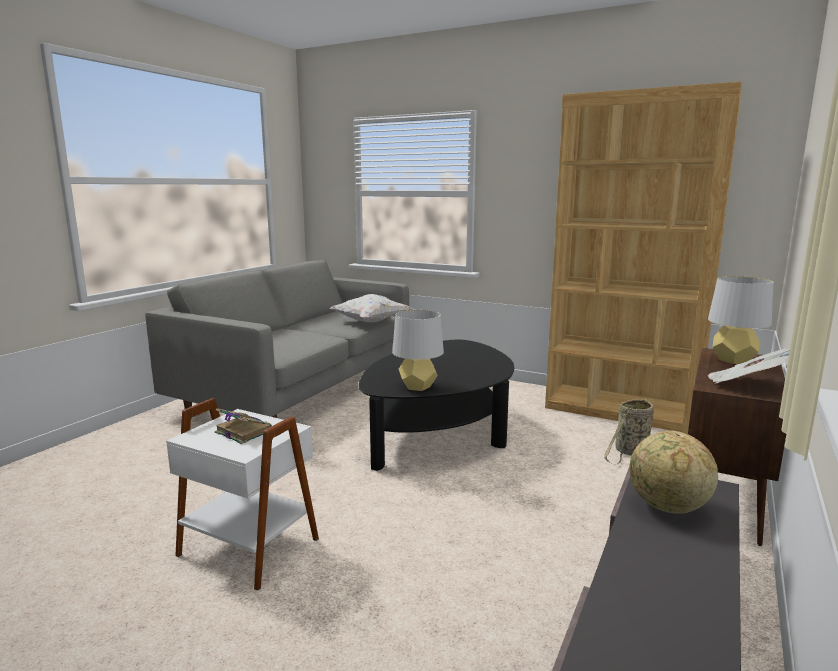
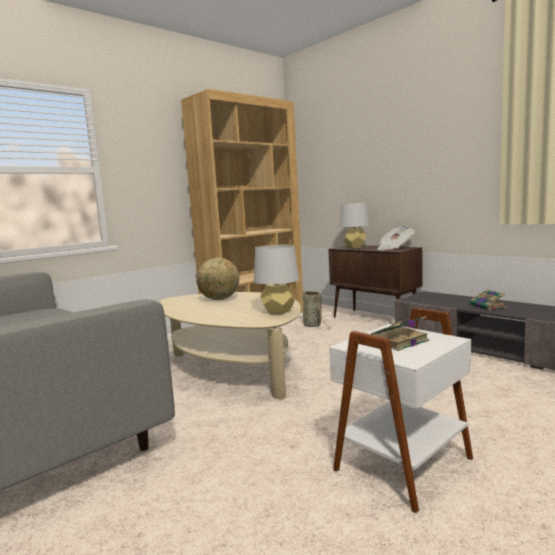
camera: 70 degrees left, 5 degrees down
white pillow [330,294,413,322] -> none
black coffee table [358,340,514,471] -> beige coffee table [160,292,301,399]
globe [629,431,718,514] -> globe moved to [197,258,239,300]
none -> book [470,289,507,310]

